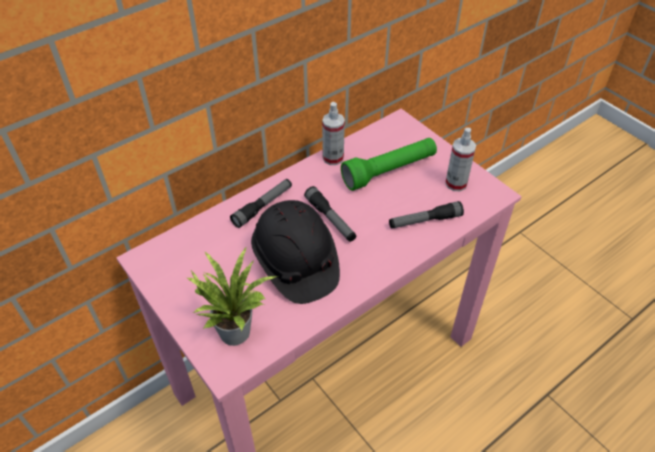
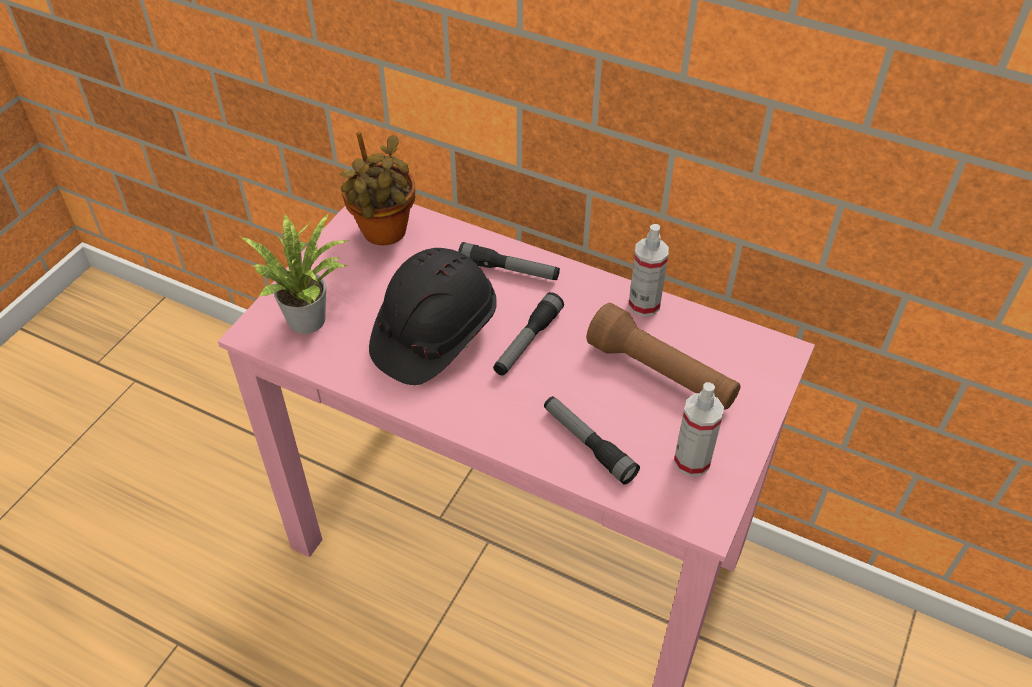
camera: 65 degrees right, 0 degrees up
green flashlight [341,138,437,191] -> brown flashlight [587,303,741,410]
none -> potted plant [340,131,415,245]

